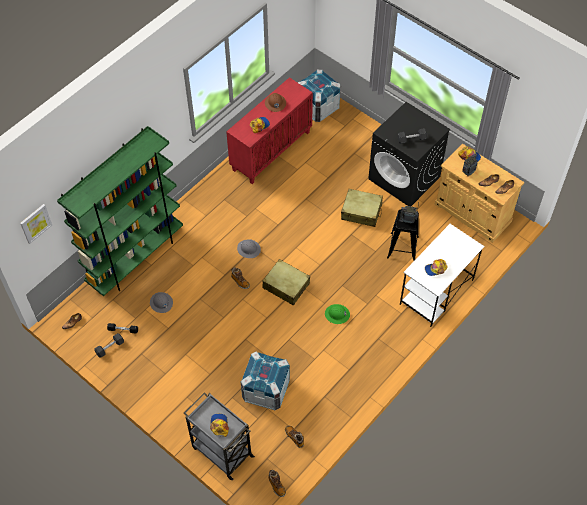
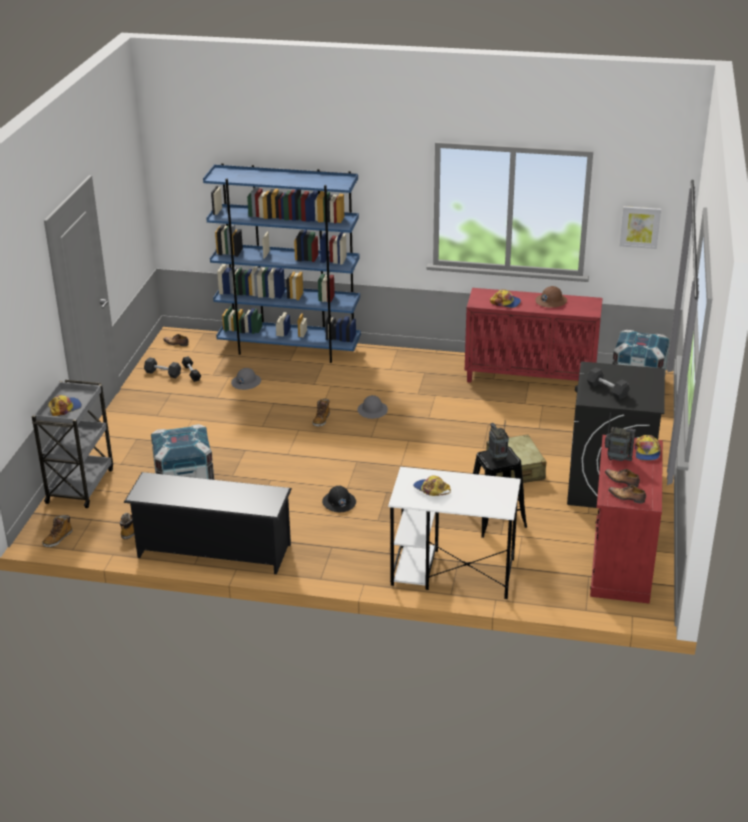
camera: 60 degrees right, 25 degrees down
picture [20,204,52,244] -> picture moved to [620,206,661,249]
green bookcase [57,126,183,296] -> blue bookcase [203,163,361,363]
beige suitcase [262,259,310,306] -> none
green hard hat [325,304,350,324] -> black hard hat [322,486,356,512]
beige cabinet [434,144,525,243] -> red cabinet [590,435,663,603]
none -> black shoe rack [124,472,292,574]

